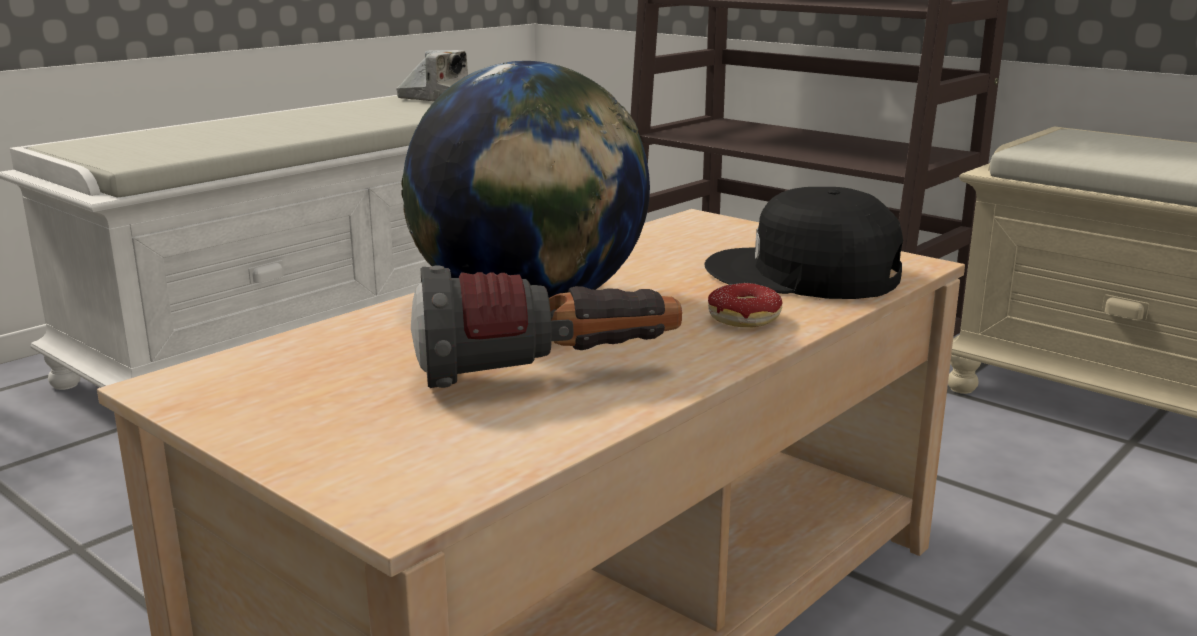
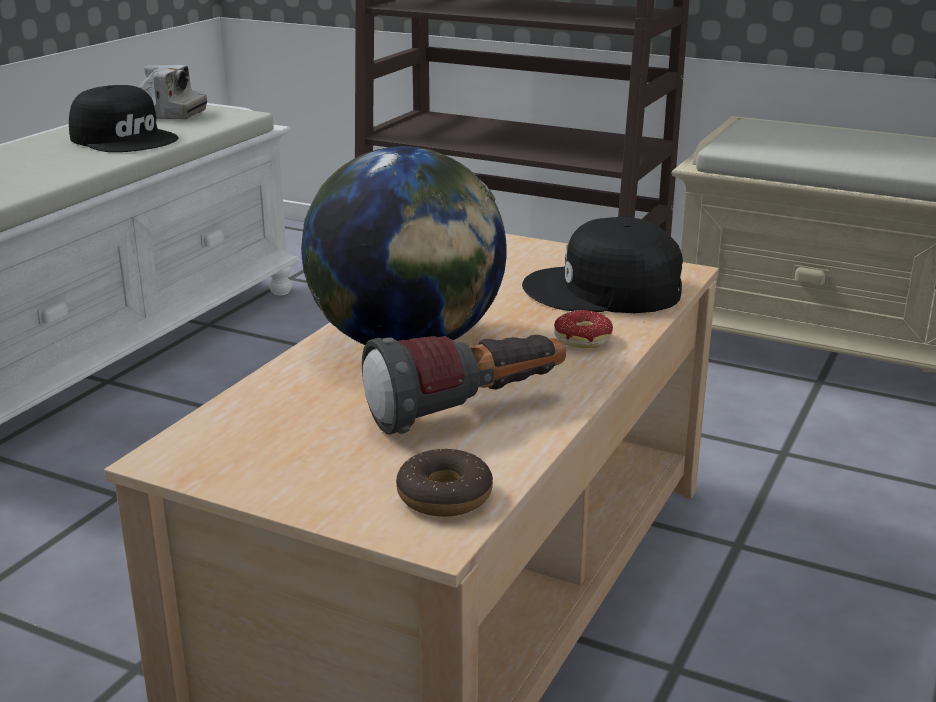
camera: 15 degrees left, 5 degrees up
none -> black cap [69,85,179,152]
none -> donut [396,449,493,517]

